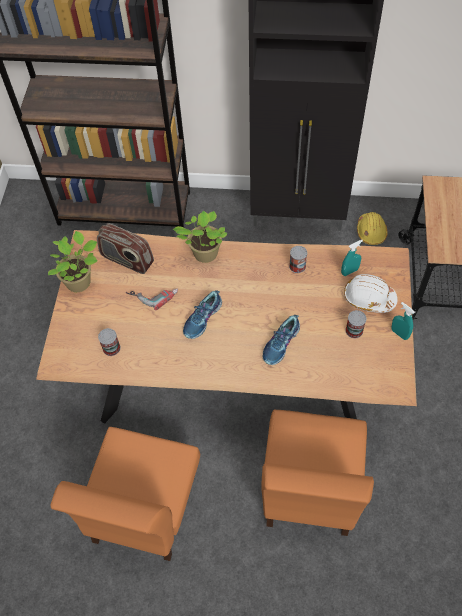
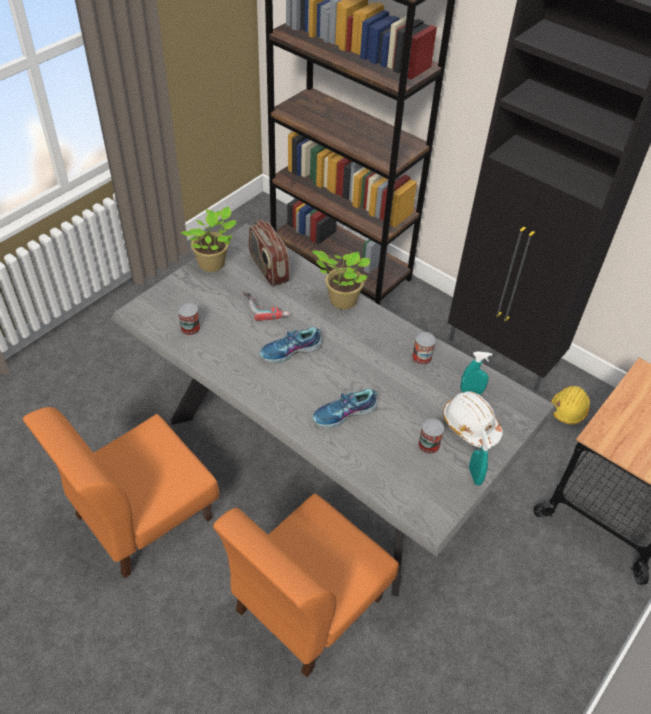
camera: 30 degrees right, 10 degrees down
brown dining table [36,230,417,424] -> grey dining table [111,223,557,596]

